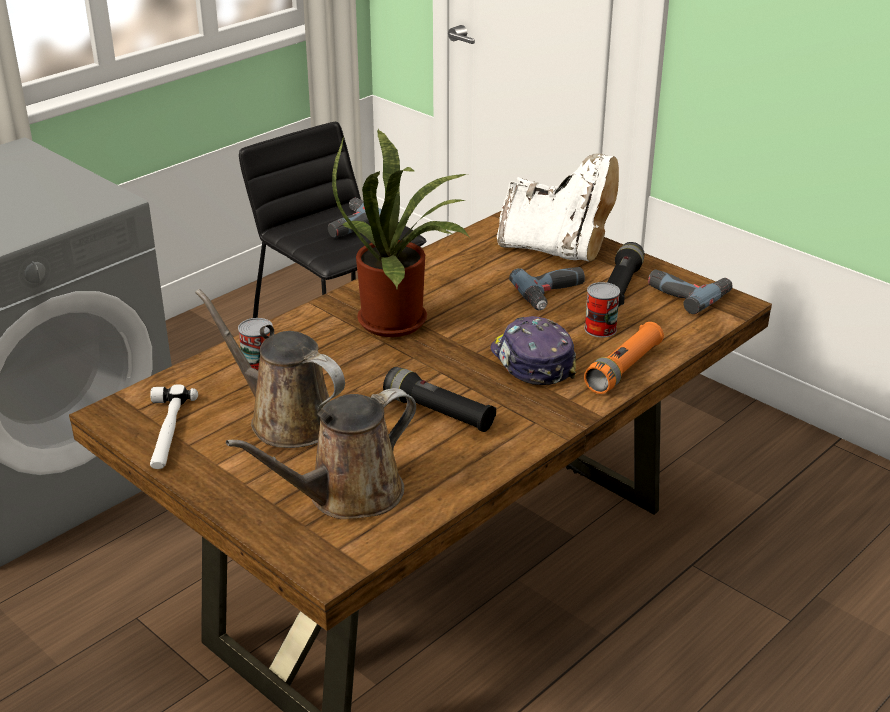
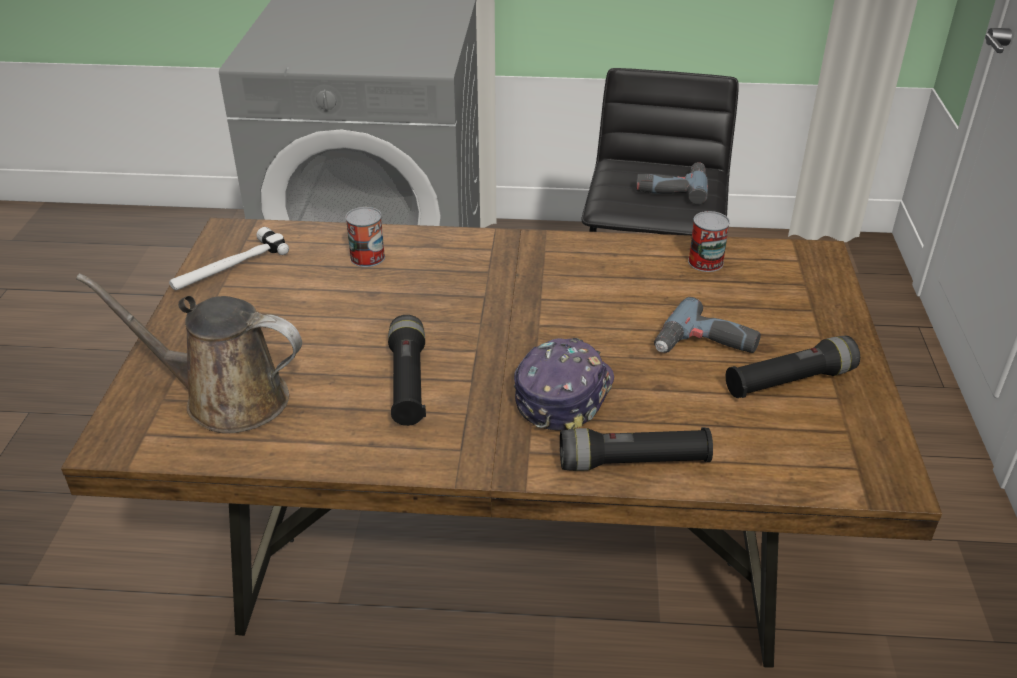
camera: 50 degrees right, 5 degrees up
brown watering can [195,289,345,448] -> none
potted plant [332,129,470,337] -> none
white boot [497,153,619,262] -> none
can [584,282,620,338] -> can moved to [688,211,730,272]
orange flashlight [584,322,664,394] -> black flashlight [560,427,713,471]
power drill [648,269,732,314] -> none

